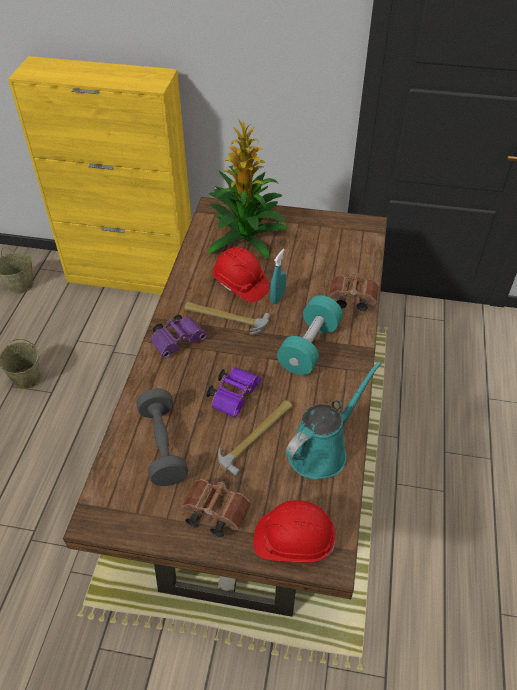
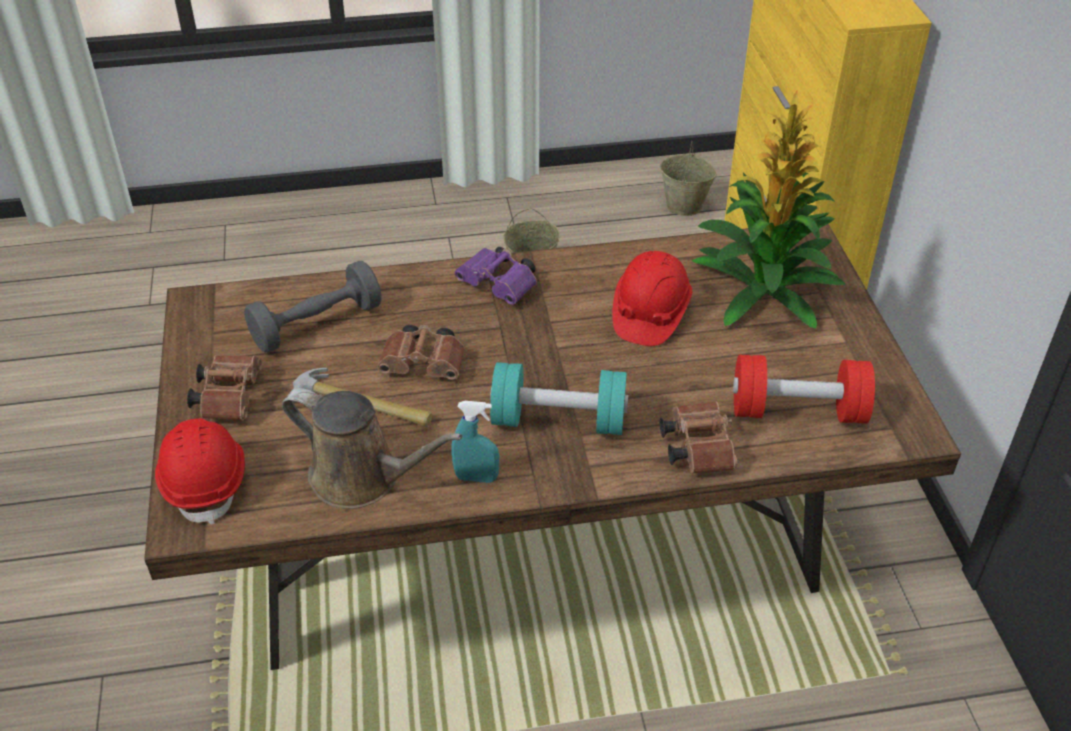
camera: 70 degrees right, 5 degrees down
hammer [185,302,270,335] -> none
purple binoculars [206,368,261,418] -> brown binoculars [377,325,465,380]
turquoise spray bottle [270,249,286,304] -> turquoise spray bottle moved to [452,401,499,483]
turquoise watering can [286,361,382,479] -> brown watering can [282,388,462,509]
none -> red dumbbell [733,355,875,424]

